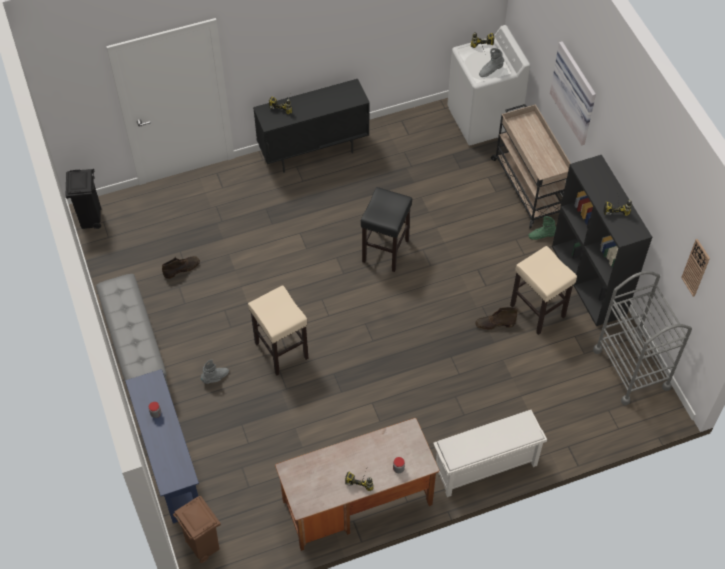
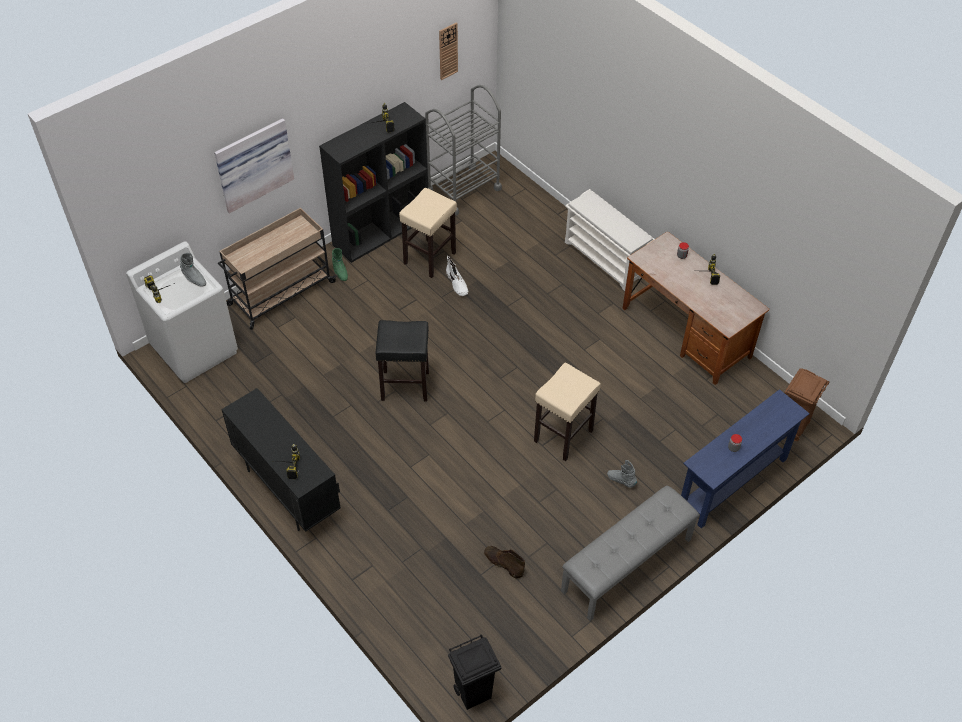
camera: 110 degrees left, 5 degrees down
brown boot [475,307,517,329] -> white boot [446,256,468,296]

